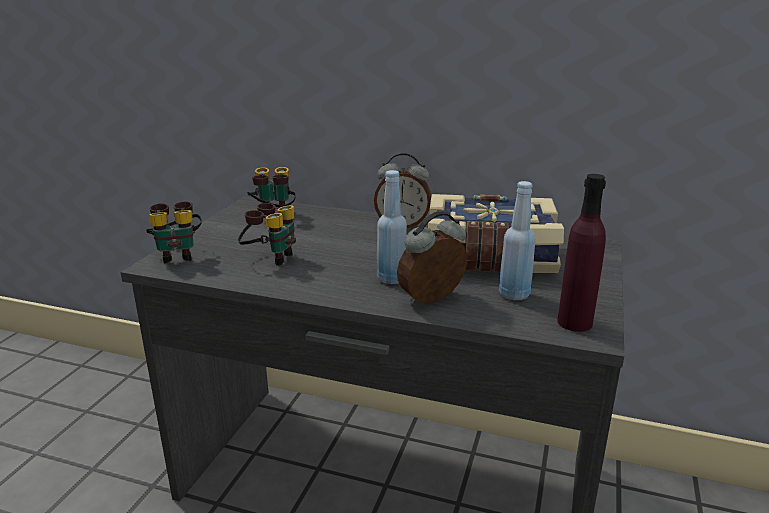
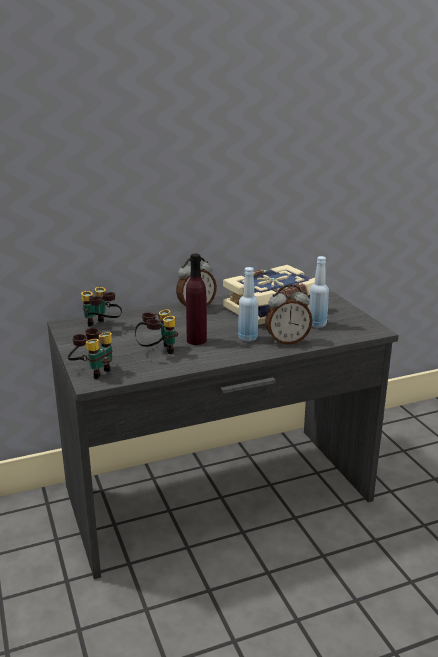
camera: 40 degrees left, 0 degrees up
alarm clock [397,211,467,304] -> alarm clock turned 120 degrees counterclockwise [265,284,312,345]
purple bottle [557,174,606,332] -> purple bottle moved to [186,254,207,345]

